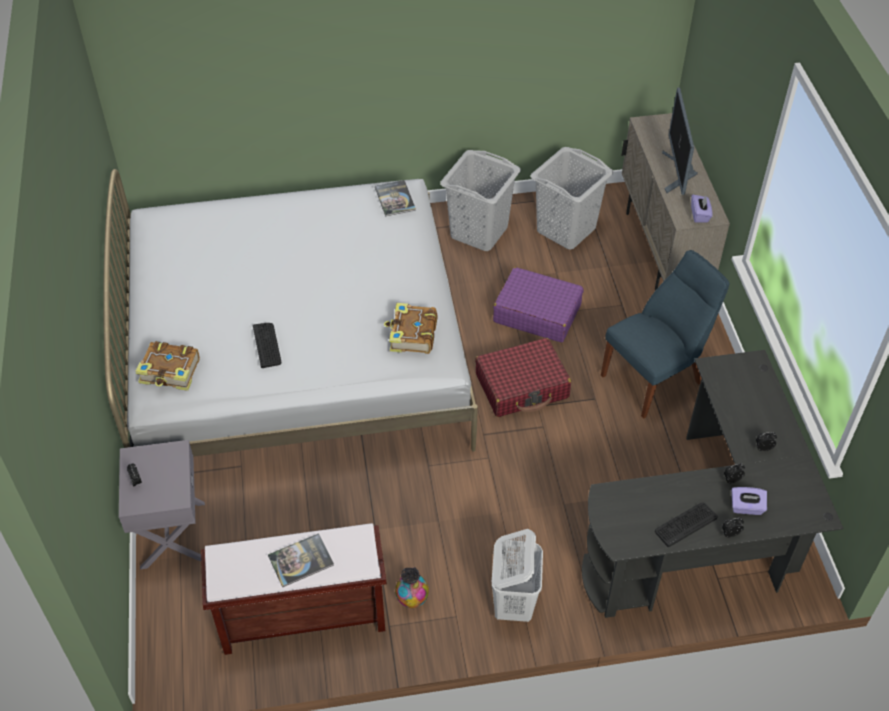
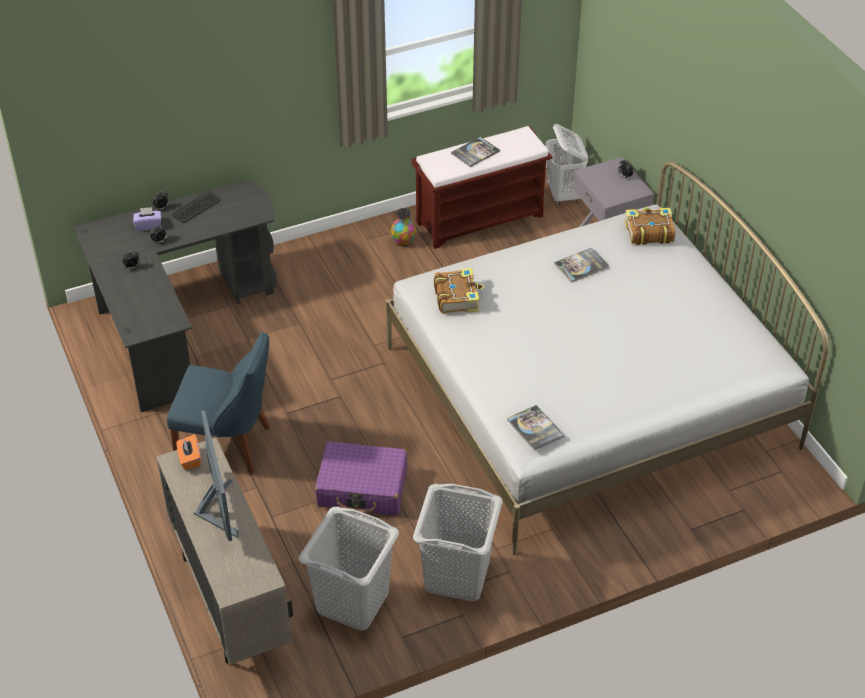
camera: 165 degrees right, 5 degrees down
keyboard [253,323,281,368] -> book [554,248,609,282]
red suitcase [475,338,571,417] -> none
white laundry basket [492,529,543,622] -> white laundry basket moved to [545,124,588,205]
blue chair [601,250,729,419] -> blue chair turned 120 degrees counterclockwise [167,332,270,474]
purple tissue box [691,195,712,223] -> orange tissue box [177,435,201,470]

